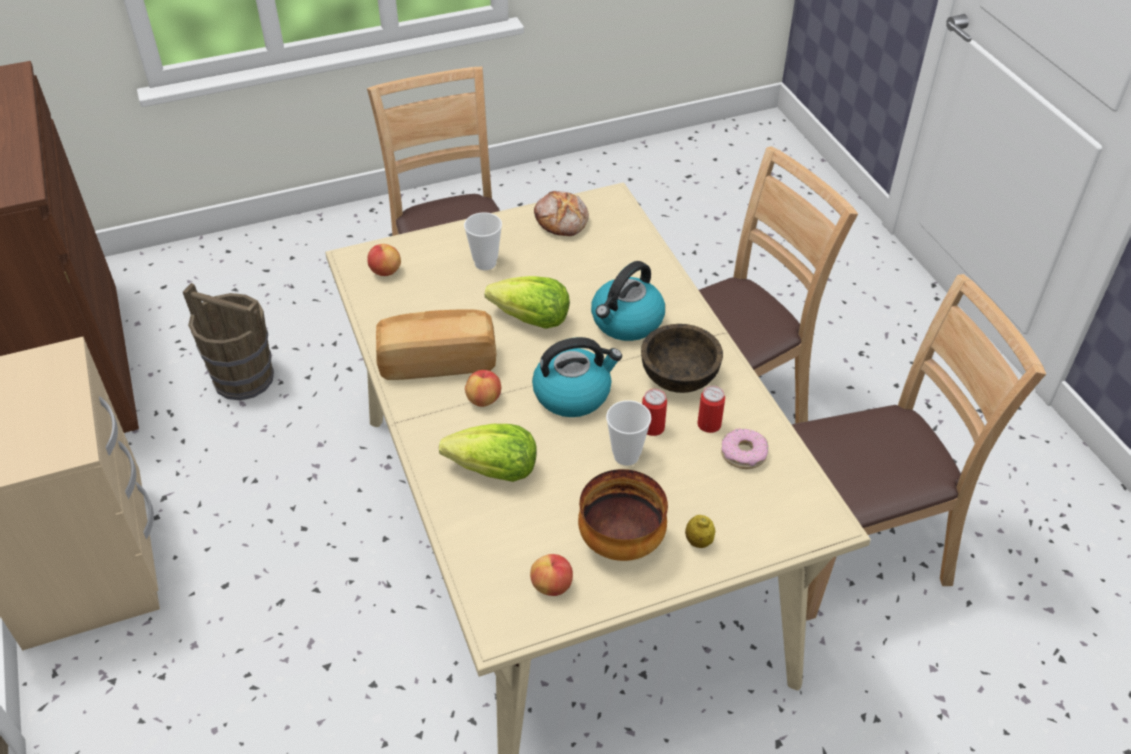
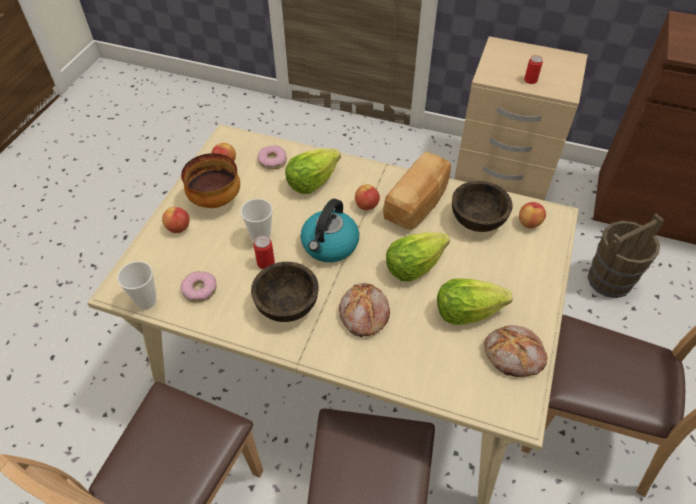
camera: 130 degrees right, 5 degrees up
cup [464,212,502,270] -> cup moved to [117,261,157,309]
kettle [591,261,665,341] -> bread [339,283,390,337]
lemon [685,515,715,548] -> apple [162,207,189,233]
can [697,386,725,433] -> can moved to [524,55,543,84]
none -> donut [257,145,287,170]
none -> lettuce [437,278,512,325]
none -> brown bowl [452,181,513,232]

